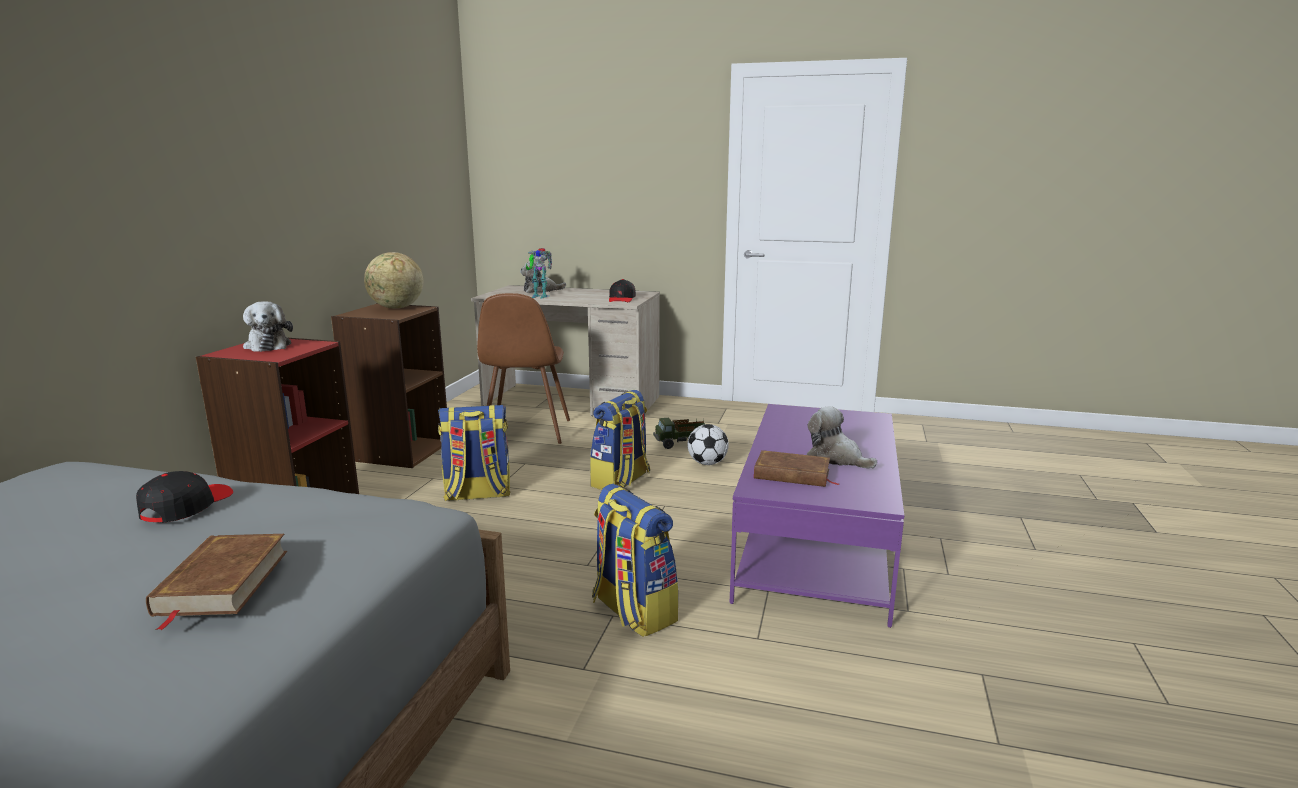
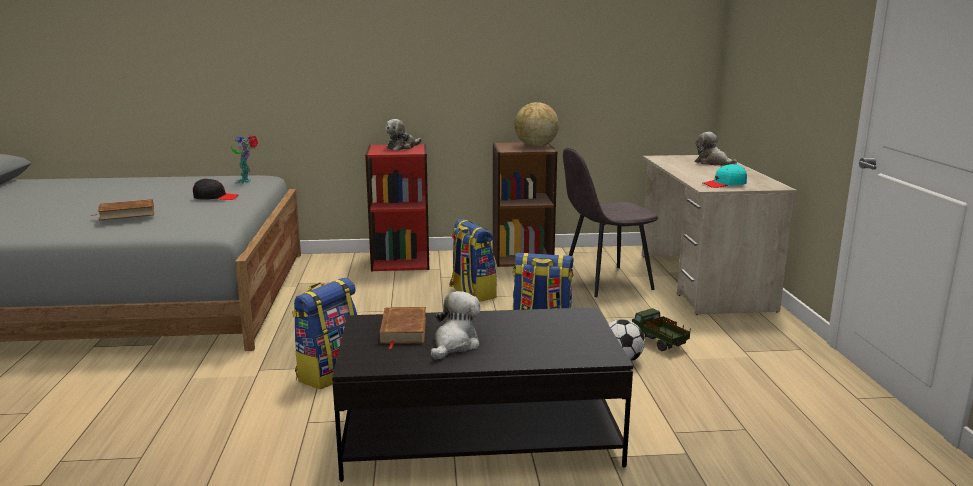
camera: 70 degrees right, 0 degrees up
brown chair [477,293,570,444] -> grey chair [563,148,658,297]
toy robot [526,248,552,298] -> toy robot moved to [231,135,258,183]
black cap [609,279,636,302] -> turquoise cap [703,164,747,188]
purple coffee table [729,404,904,628] -> black coffee table [332,307,633,482]

